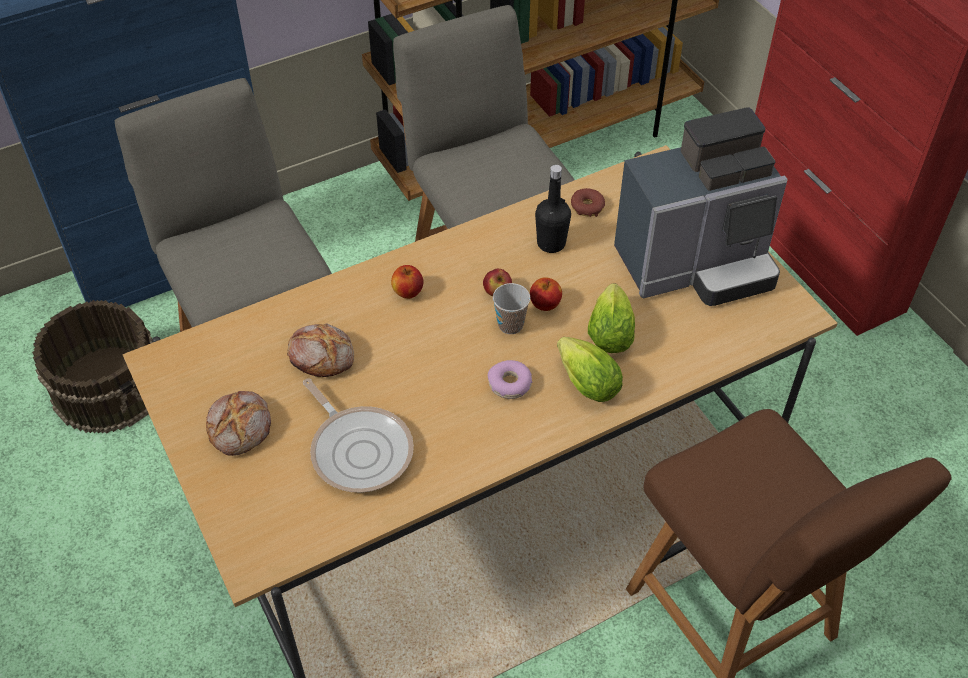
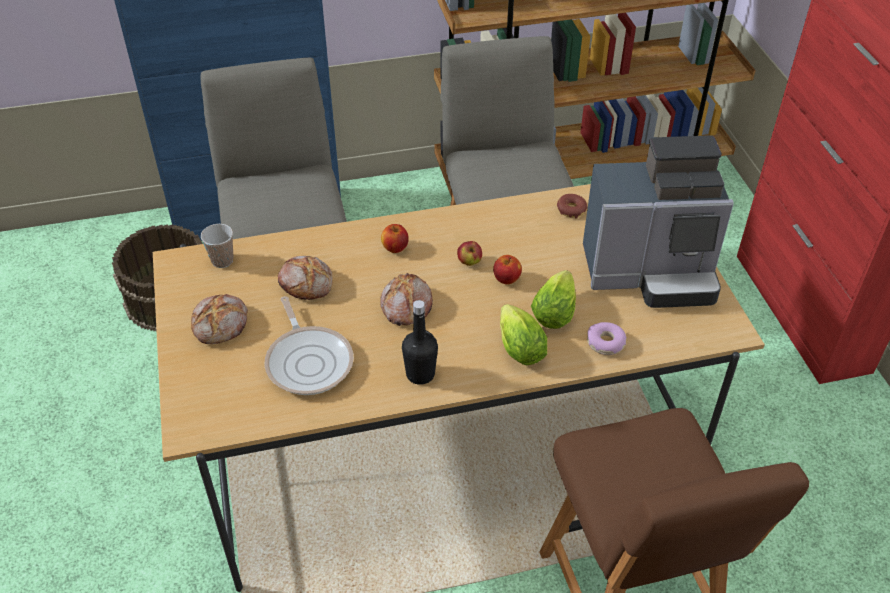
camera: 15 degrees right, 5 degrees down
donut [487,360,532,399] -> donut moved to [587,322,627,355]
cup [493,283,530,334] -> cup moved to [201,224,233,268]
black bottle [535,165,571,253] -> black bottle moved to [402,300,438,385]
none -> bread [380,273,433,326]

